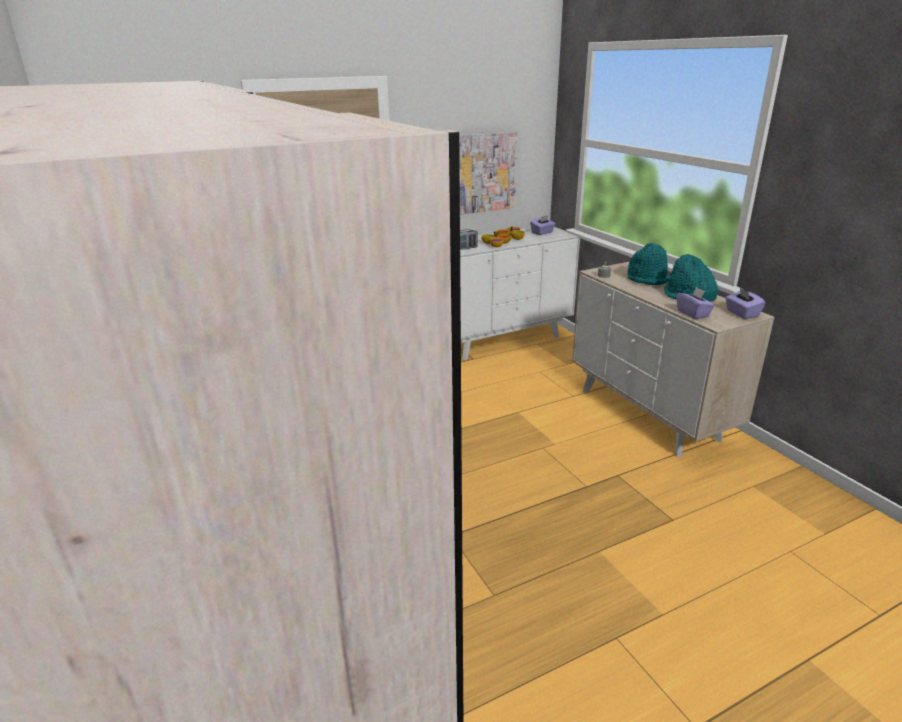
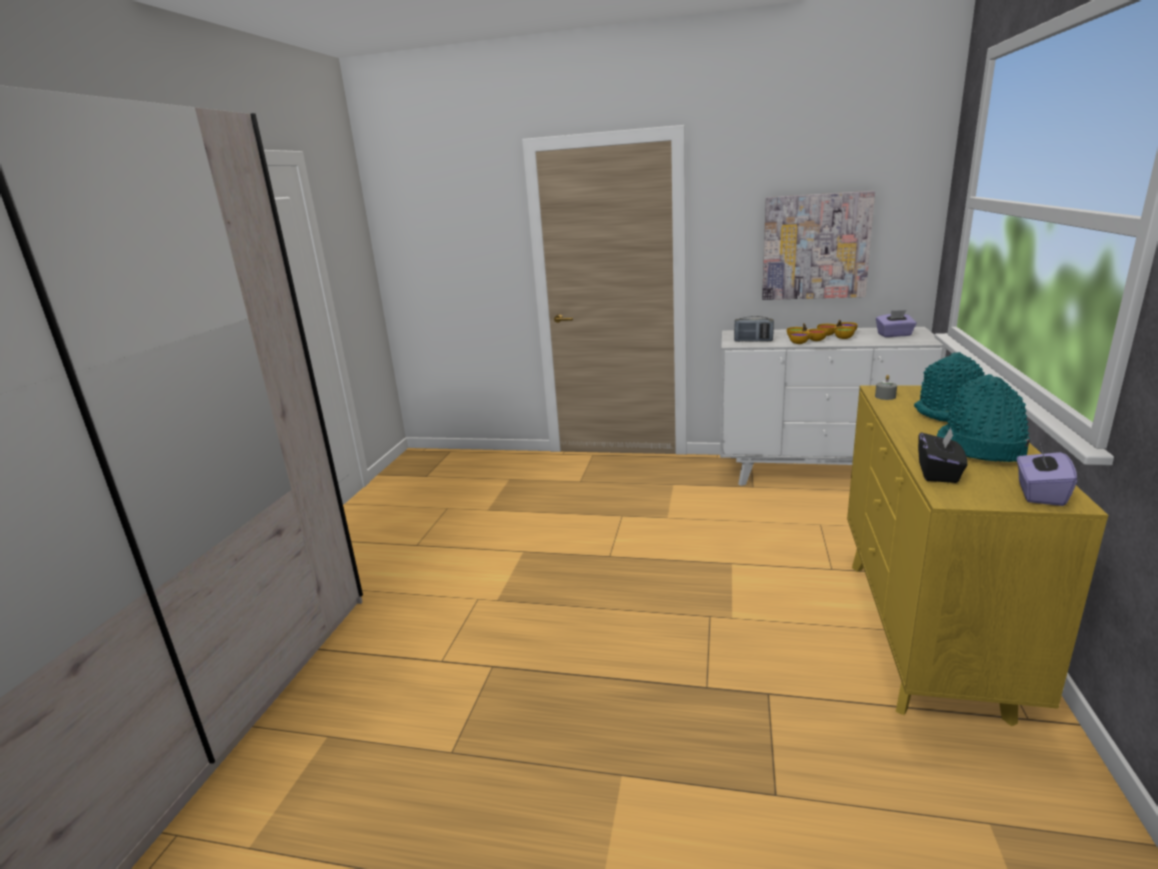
camera: 40 degrees right, 5 degrees down
white dresser [572,262,775,457] -> yellow dresser [847,386,1108,726]
purple tissue box [677,287,715,319] -> black tissue box [918,427,967,483]

